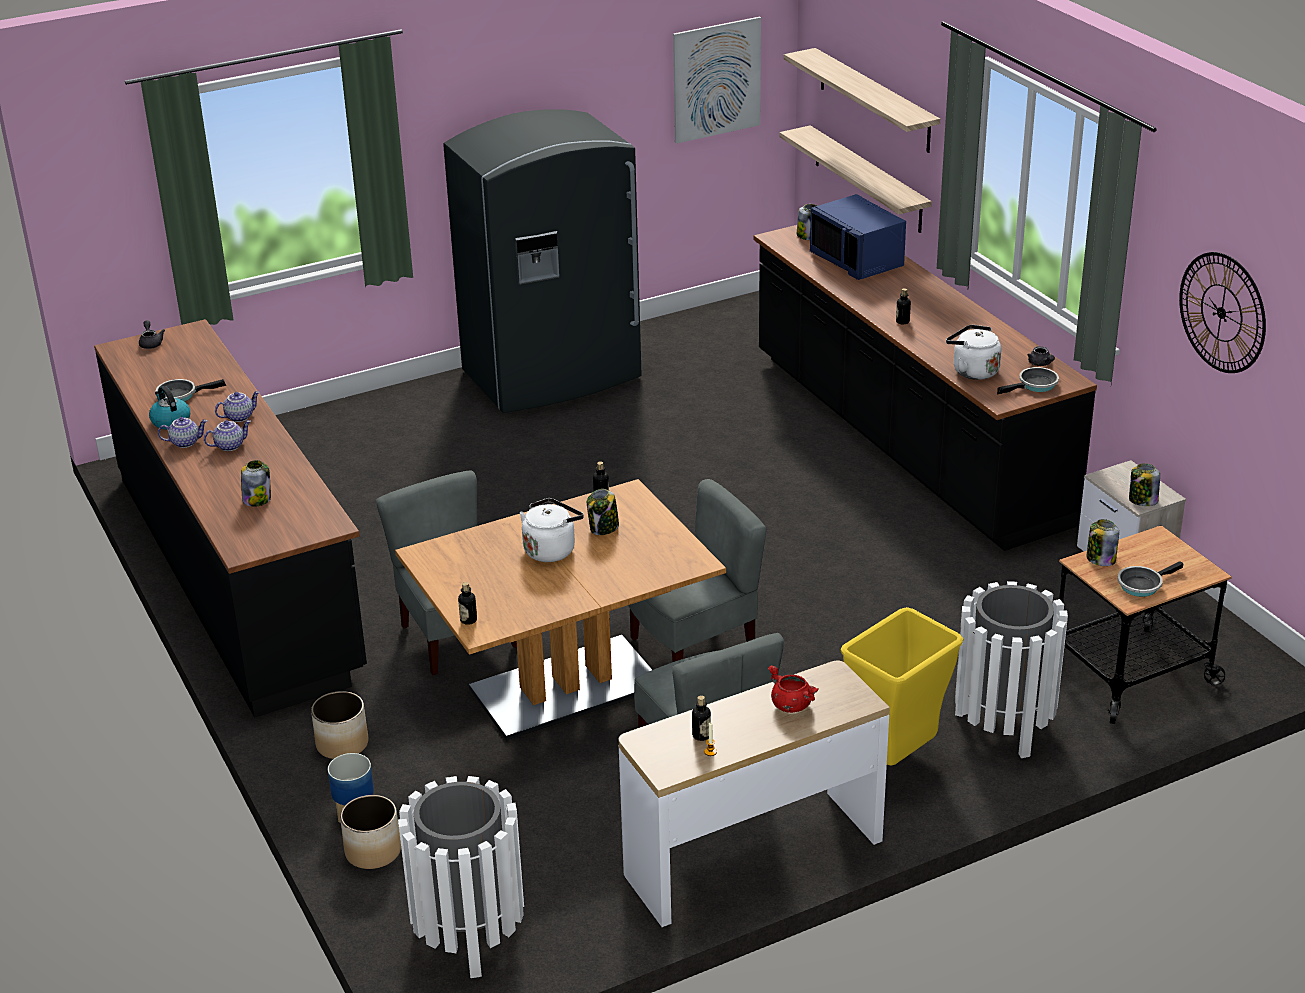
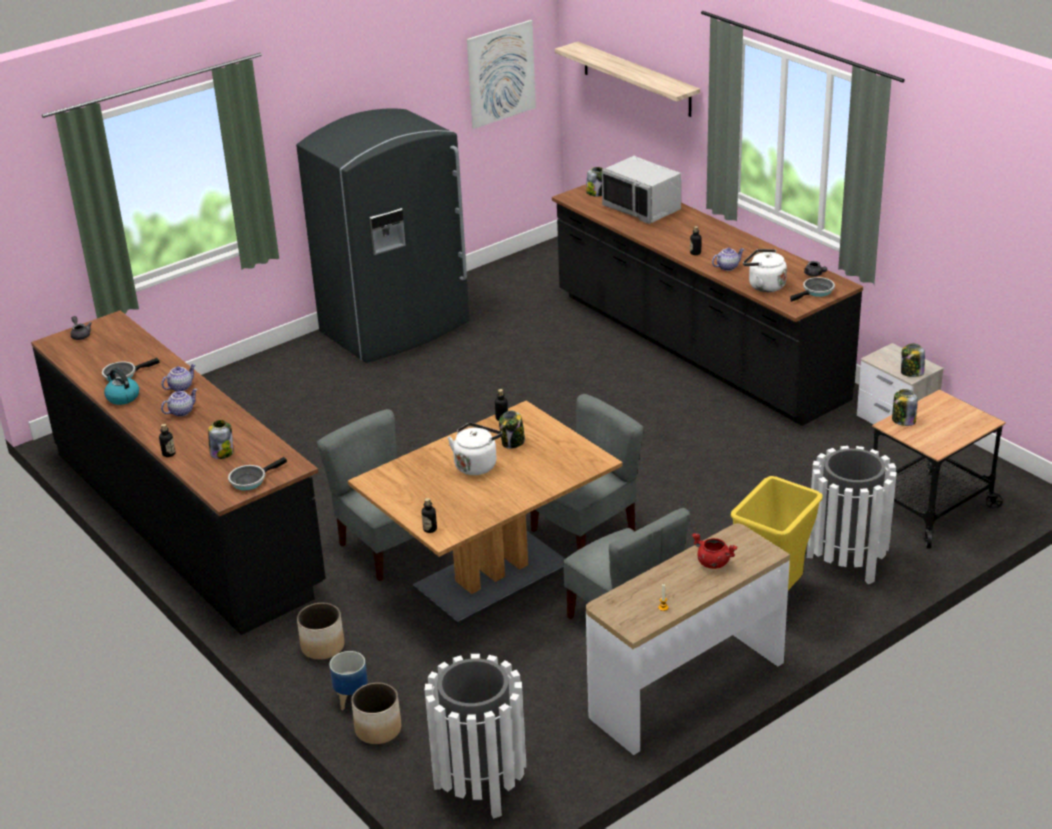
camera: 10 degrees left, 0 degrees up
teapot [158,417,208,448] -> teapot moved to [712,248,744,271]
bottle [692,695,711,741] -> bottle moved to [159,424,176,457]
shelf [779,125,932,233] -> none
blue microwave [810,194,906,280] -> grey microwave [602,156,681,224]
frying pan [1118,561,1184,597] -> frying pan moved to [228,457,287,490]
wall clock [1179,252,1266,373] -> none

